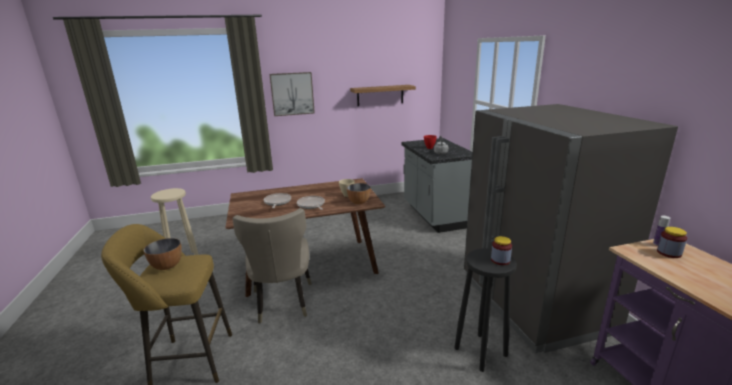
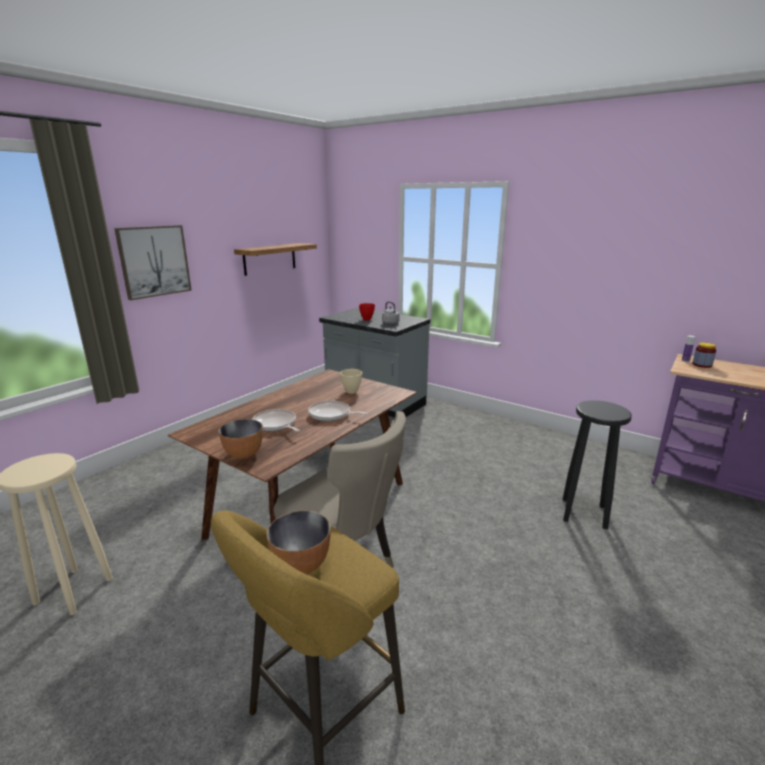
camera: 40 degrees left, 0 degrees up
bowl [347,183,371,204] -> bowl moved to [219,419,263,459]
grey fridge [464,104,678,353] -> none
jar [491,236,512,265] -> none

